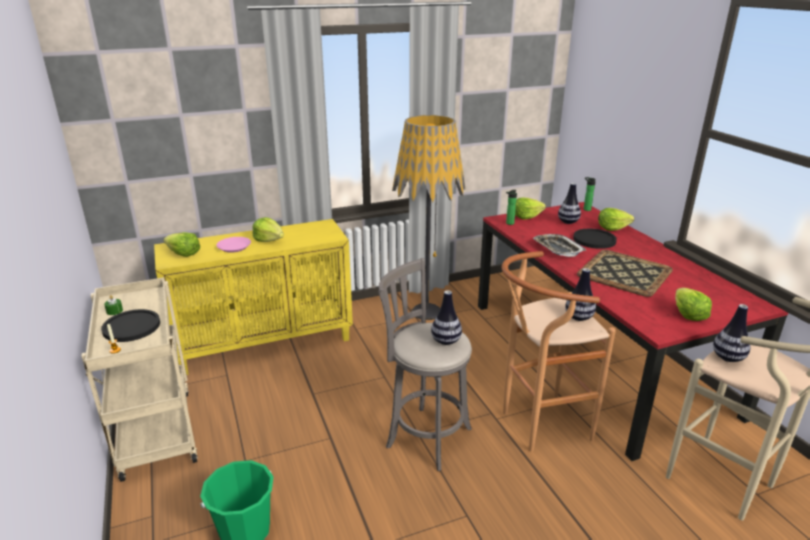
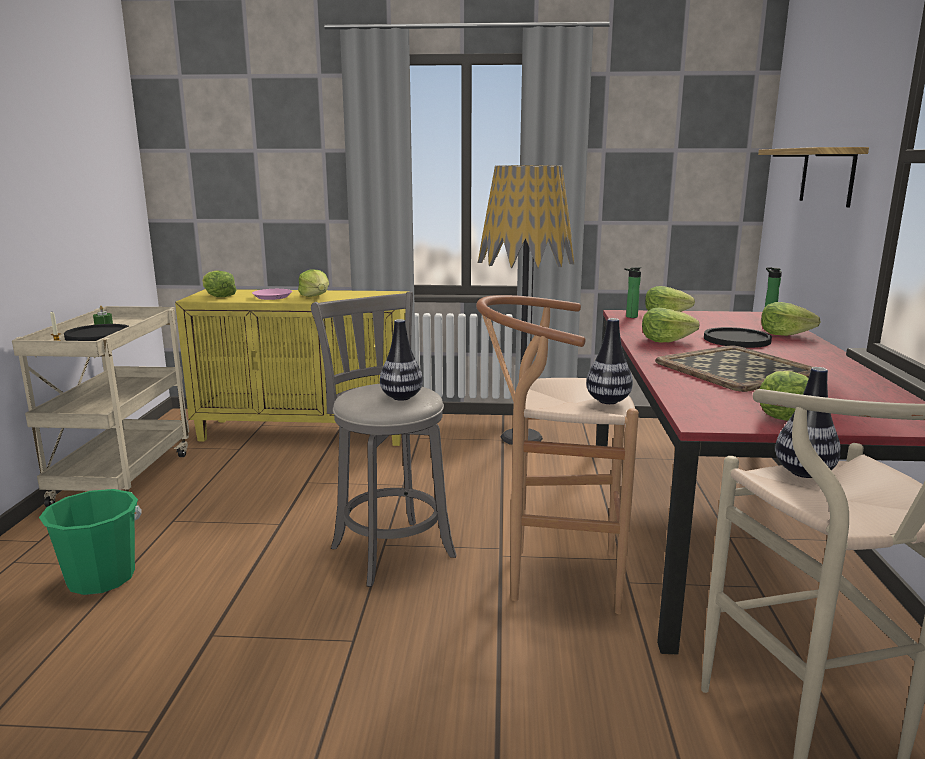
camera: 25 degrees right, 10 degrees down
tray [533,234,586,257] -> lettuce [642,308,699,343]
vase [558,183,581,224] -> none
none -> shelf [758,147,869,207]

